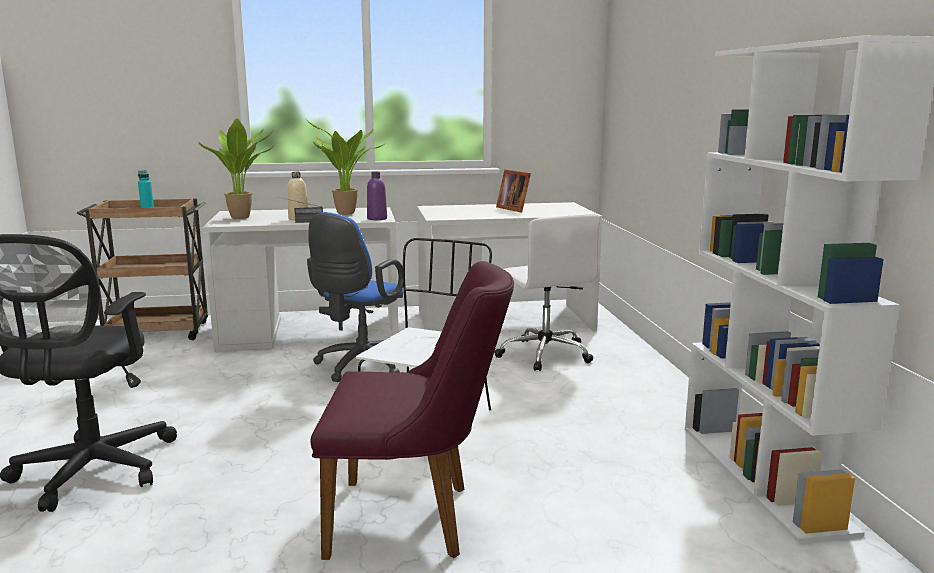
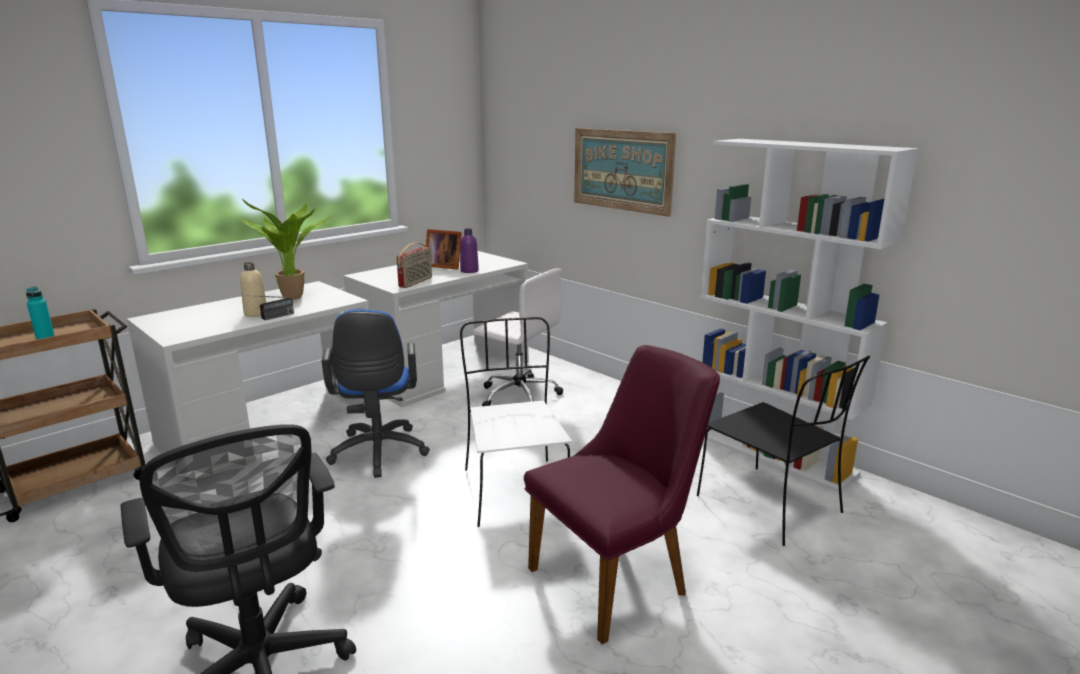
camera: 35 degrees left, 5 degrees up
potted plant [199,118,274,219] -> none
purple bottle [367,172,387,220] -> purple bottle moved to [460,229,479,273]
none -> radio [396,243,432,288]
none -> picture [574,128,676,217]
none -> black chair [697,356,870,546]

